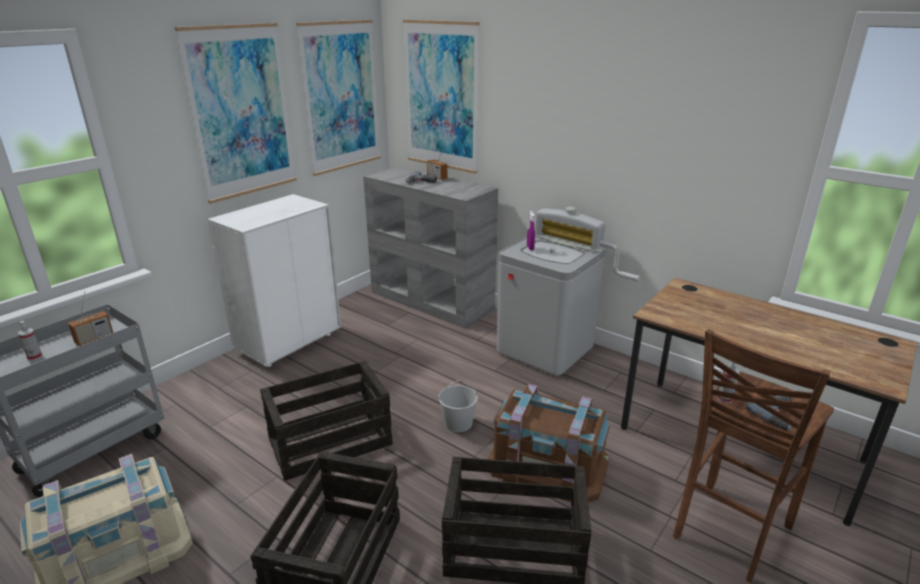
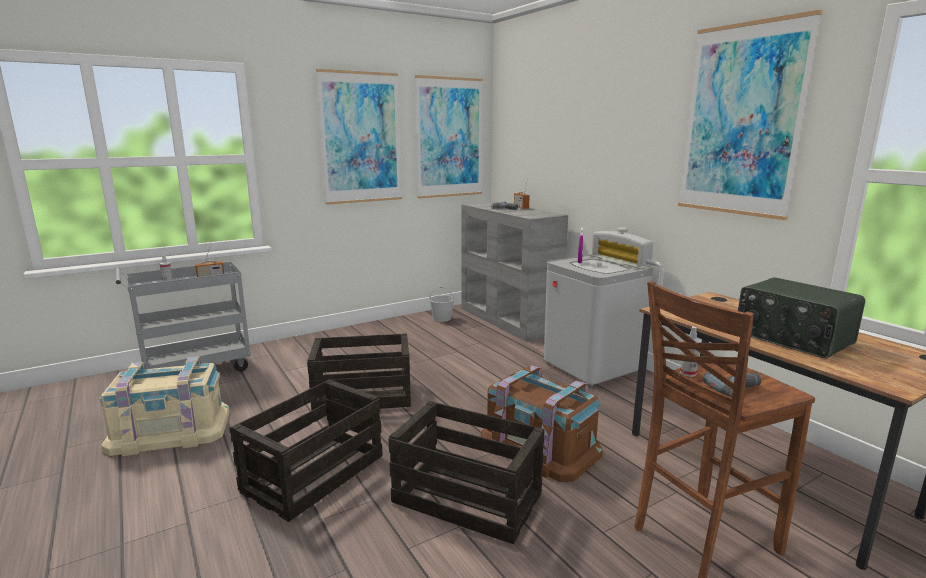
camera: 20 degrees right, 10 degrees down
white cabinet [207,194,341,367] -> none
picture [403,19,479,174] -> picture moved to [678,10,823,220]
white bucket [438,380,478,432] -> white bucket moved to [429,287,454,322]
none -> radio [738,277,865,359]

